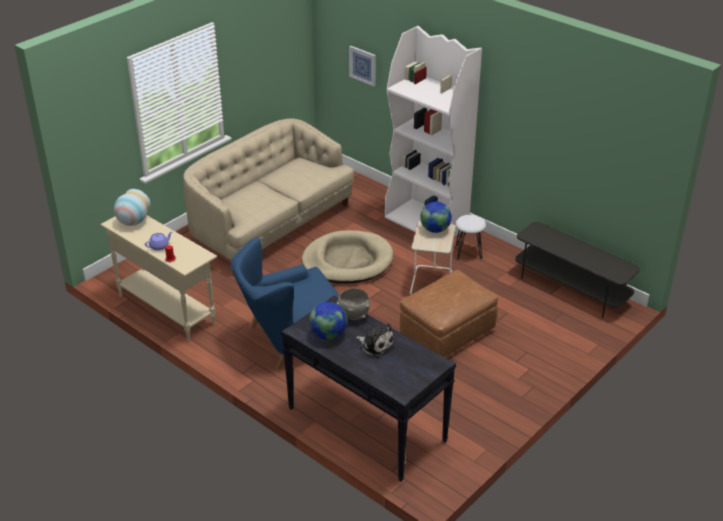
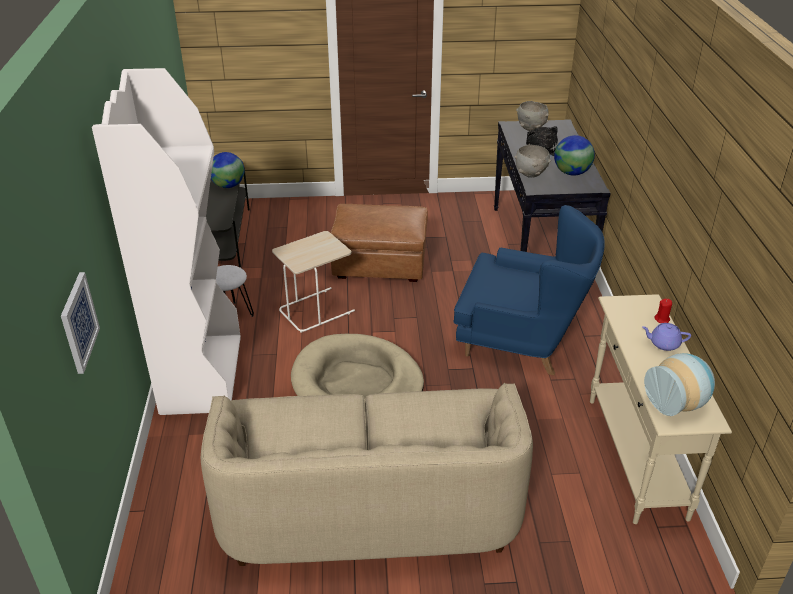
camera: 135 degrees left, 0 degrees up
globe [420,202,452,233] -> globe moved to [211,152,244,188]
none -> grey bowl [516,101,549,131]

